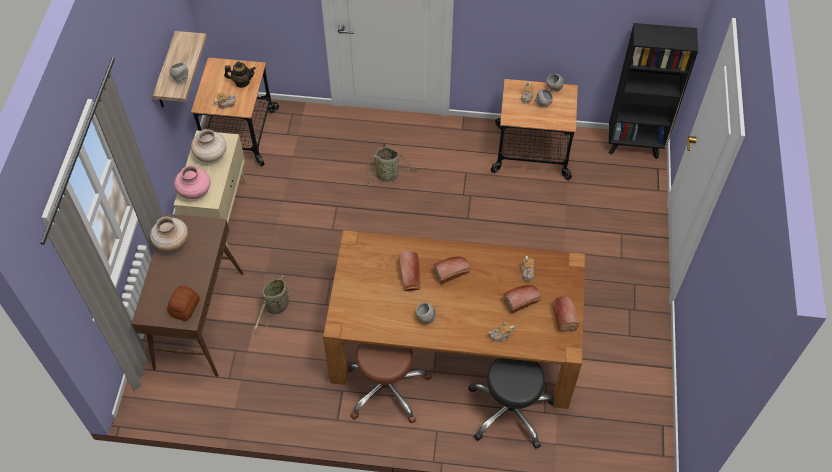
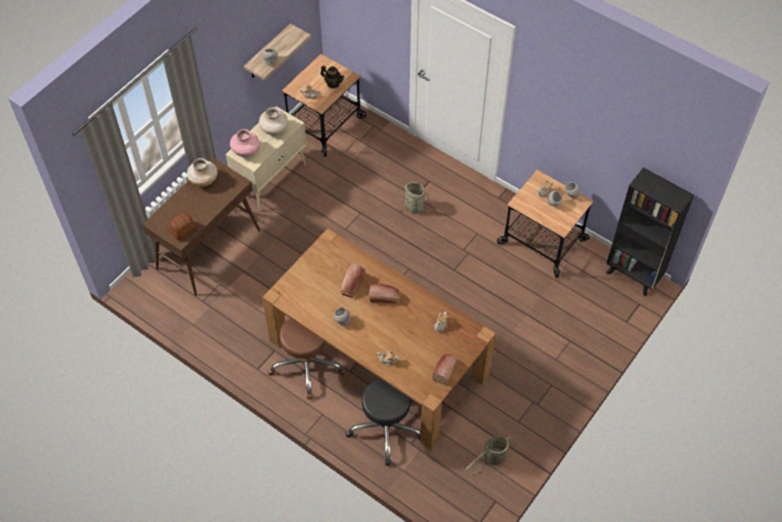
camera: 30 degrees right, 0 degrees up
basket [254,275,294,333] -> basket moved to [465,434,516,475]
bread [504,285,541,314] -> none

